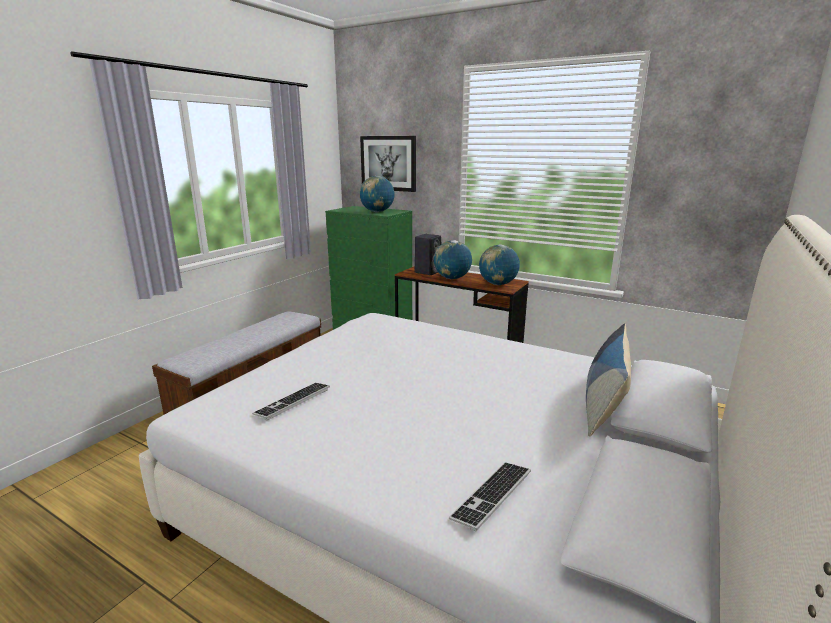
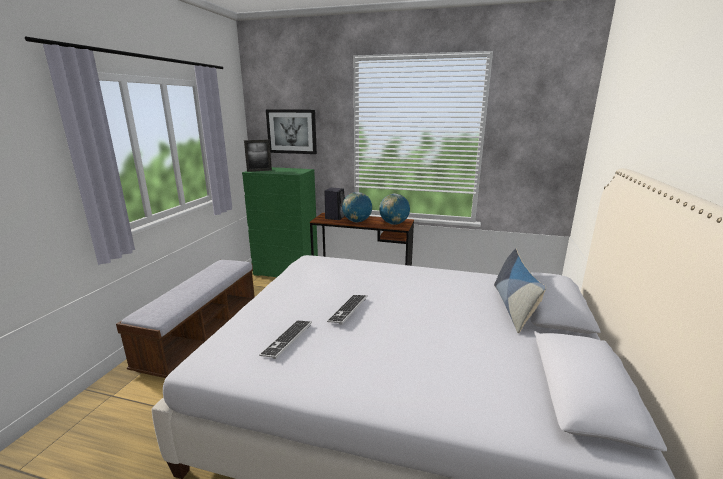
camera: 15 degrees left, 0 degrees up
globe [359,176,395,212] -> none
keyboard [449,462,531,531] -> keyboard moved to [327,295,367,324]
none -> picture frame [244,140,272,172]

